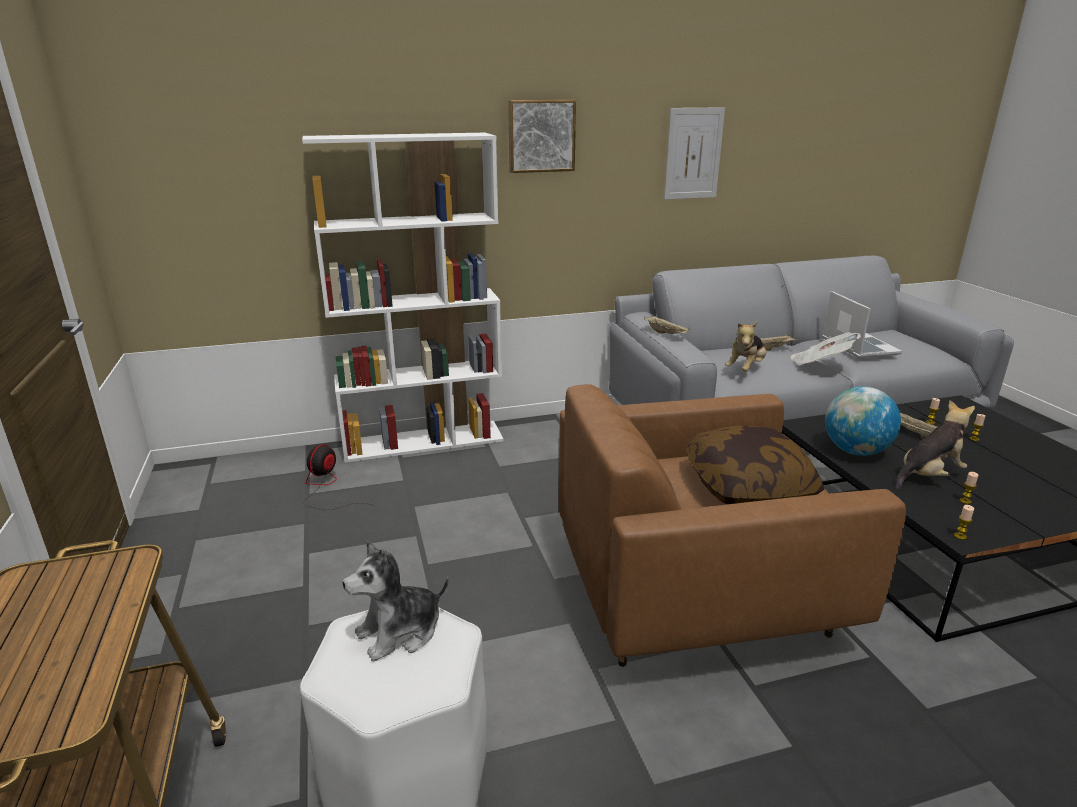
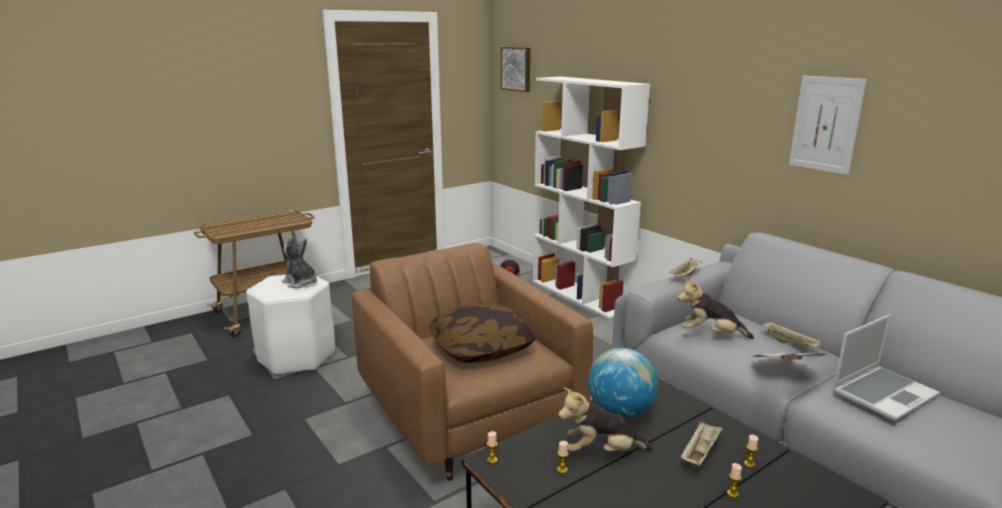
camera: 70 degrees right, 5 degrees down
picture [508,100,576,173] -> picture moved to [501,47,530,92]
plush toy [896,400,975,489] -> plush toy turned 135 degrees clockwise [558,387,653,452]

